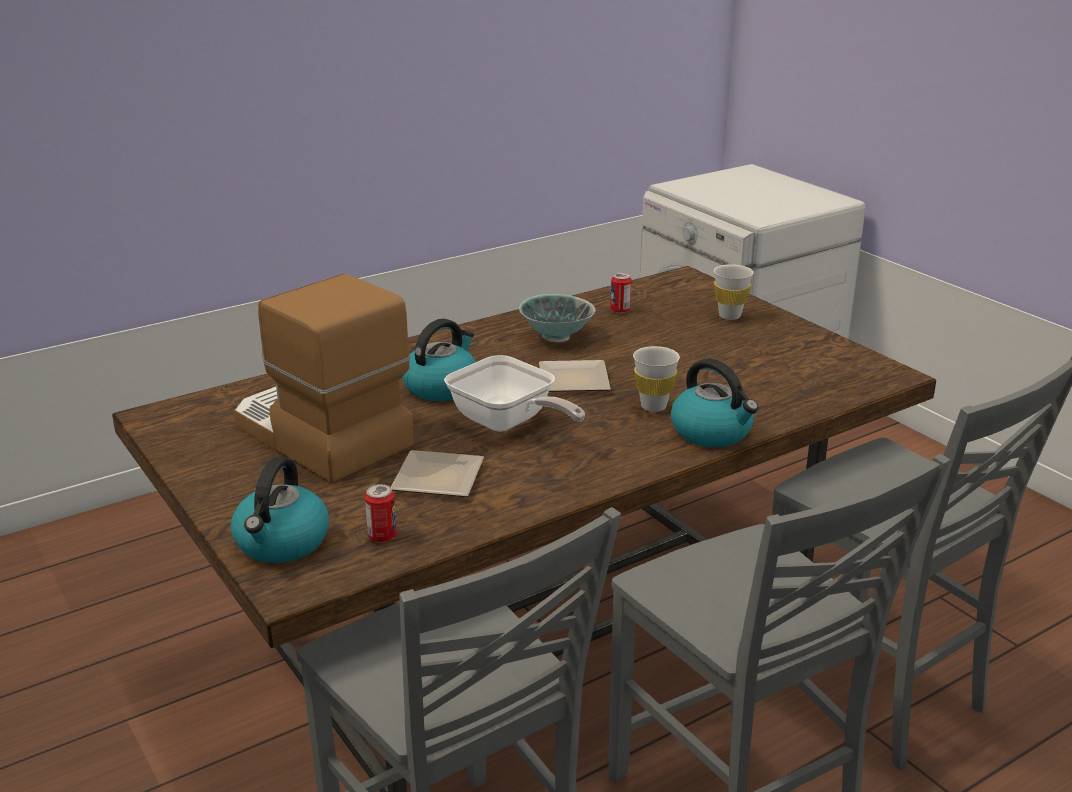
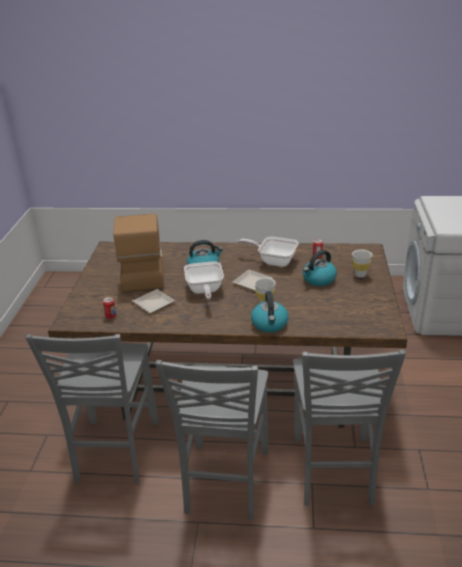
camera: 40 degrees right, 5 degrees up
kettle [231,456,329,563] -> kettle moved to [303,250,337,286]
bowl [519,294,596,342] -> frying pan [237,237,299,267]

